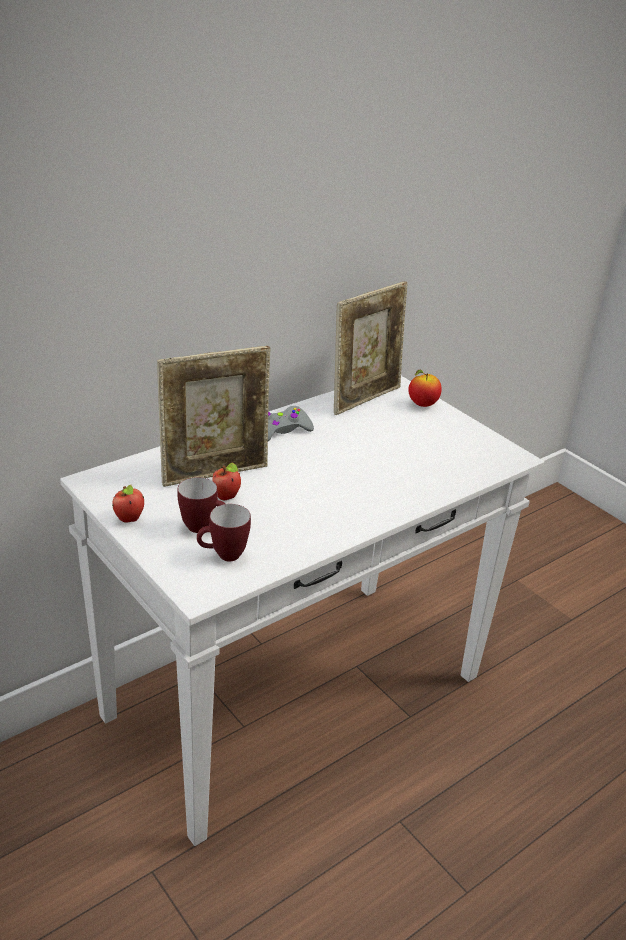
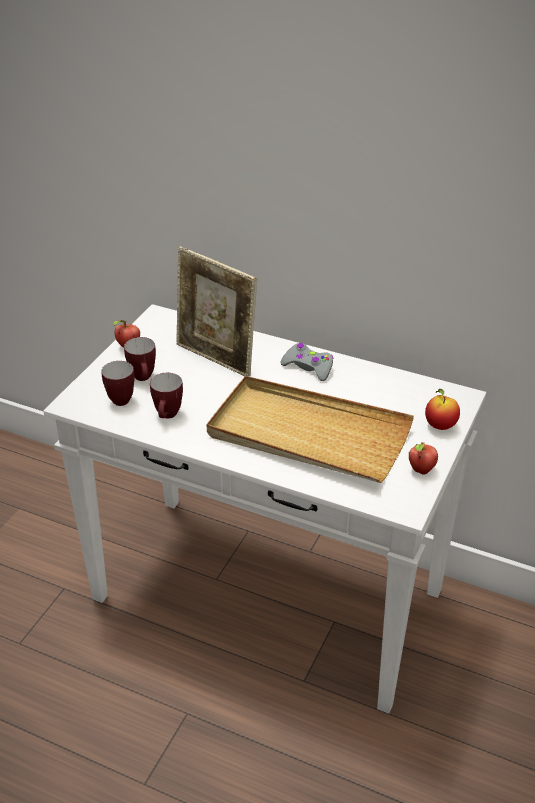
camera: 65 degrees right, 5 degrees up
apple [212,463,241,500] -> apple moved to [409,442,438,475]
picture frame [334,281,408,415] -> none
none -> mug [150,373,183,418]
none -> beige tray [207,376,414,483]

